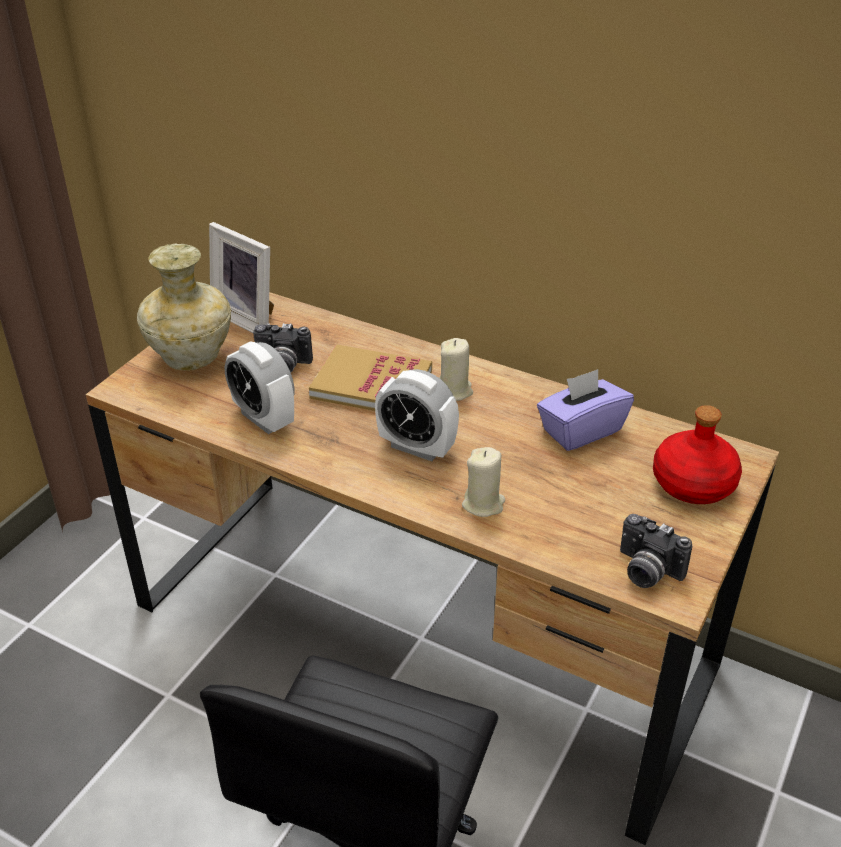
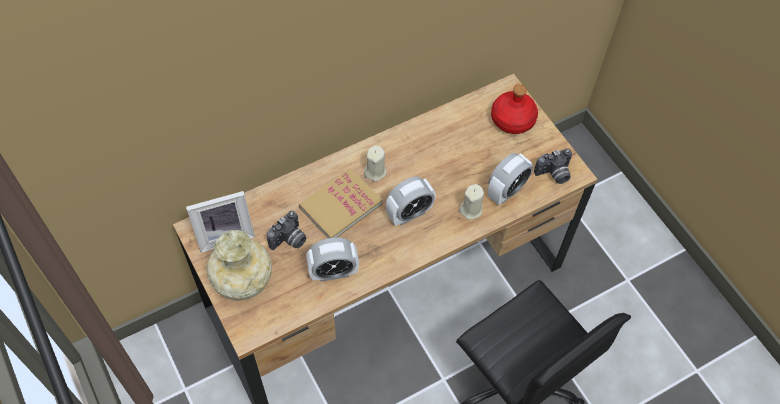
camera: 60 degrees left, 20 degrees up
purple tissue box [537,369,634,451] -> none
none -> alarm clock [488,153,533,205]

